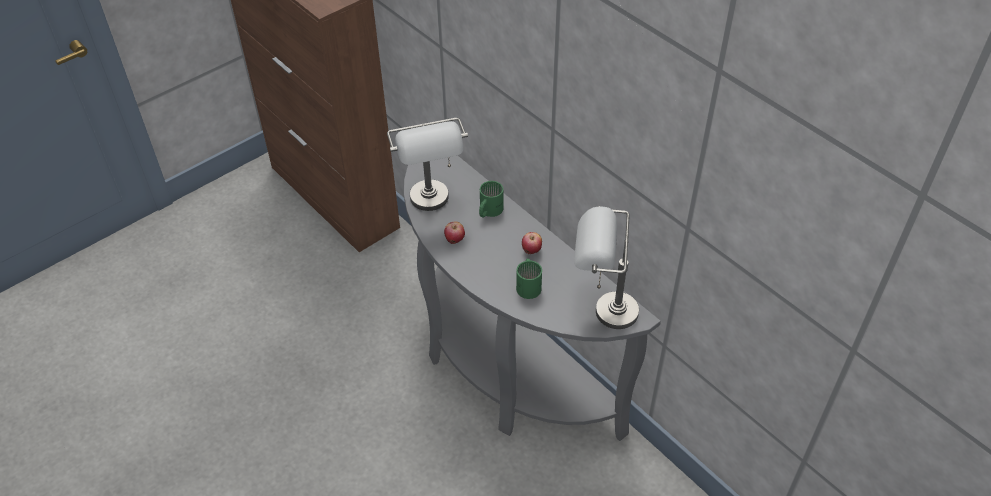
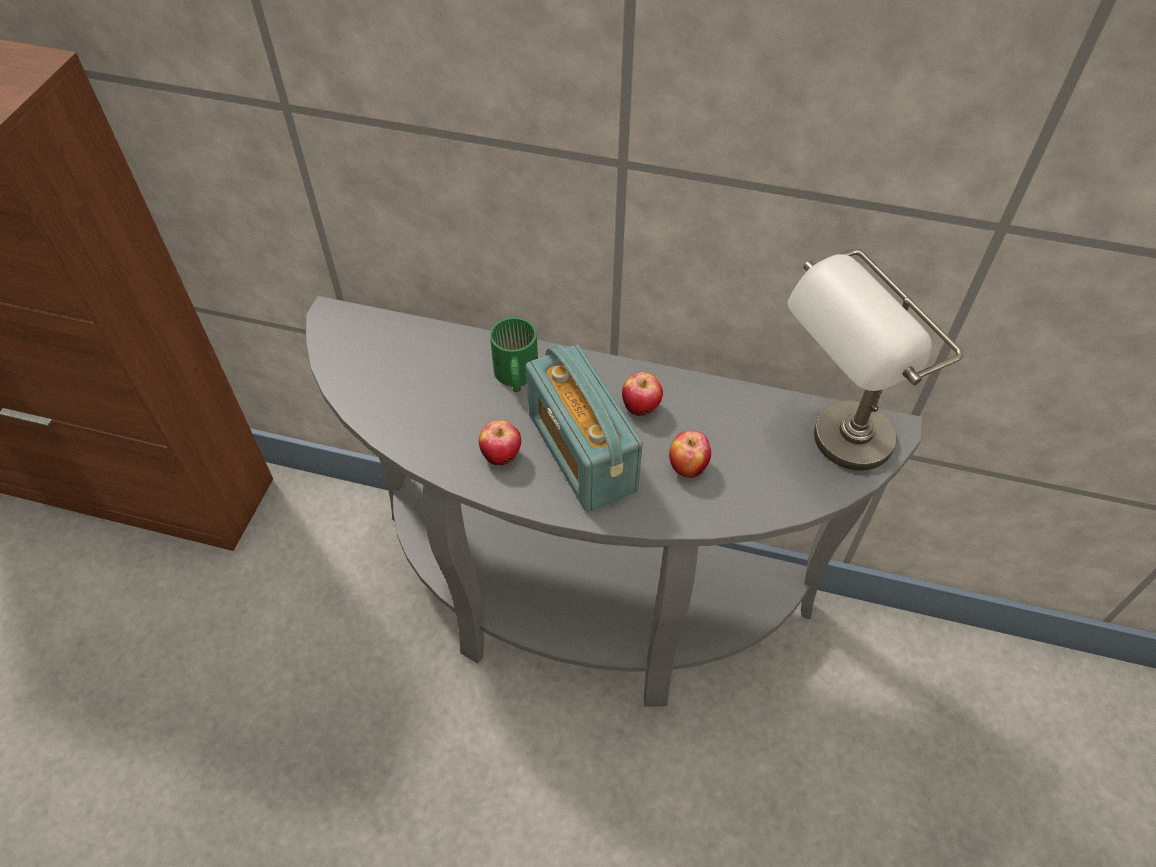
camera: 35 degrees left, 5 degrees up
grey table lamp [387,118,468,211] -> none
green mug [516,259,542,299] -> apple [669,431,711,478]
none -> radio [526,345,643,512]

